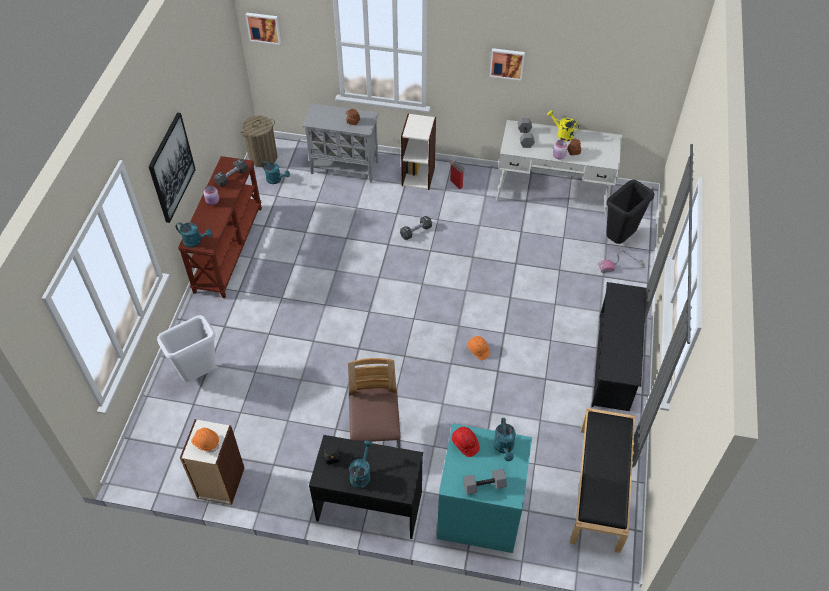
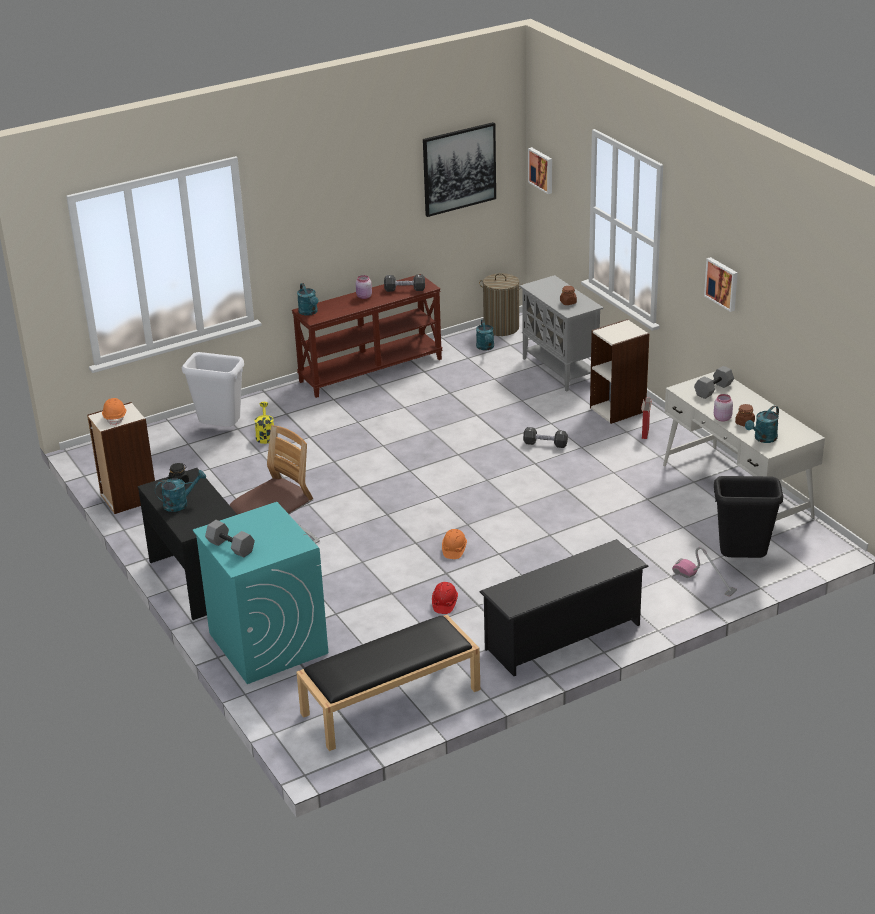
camera: 50 degrees right, 20 degrees down
picture [148,112,196,223] -> picture moved to [423,122,496,217]
red hard hat [452,427,480,457] -> red hard hat moved to [432,582,458,614]
turquoise watering can [494,418,516,461] -> turquoise watering can moved to [745,405,779,443]
yellow watering can [547,110,579,141] -> yellow watering can moved to [255,402,274,444]

